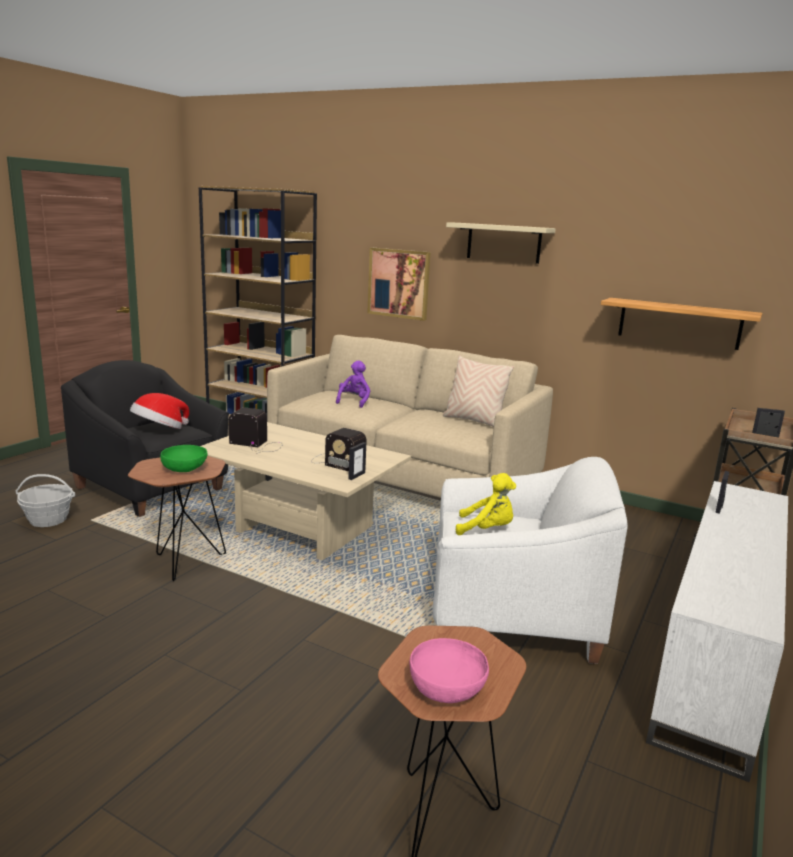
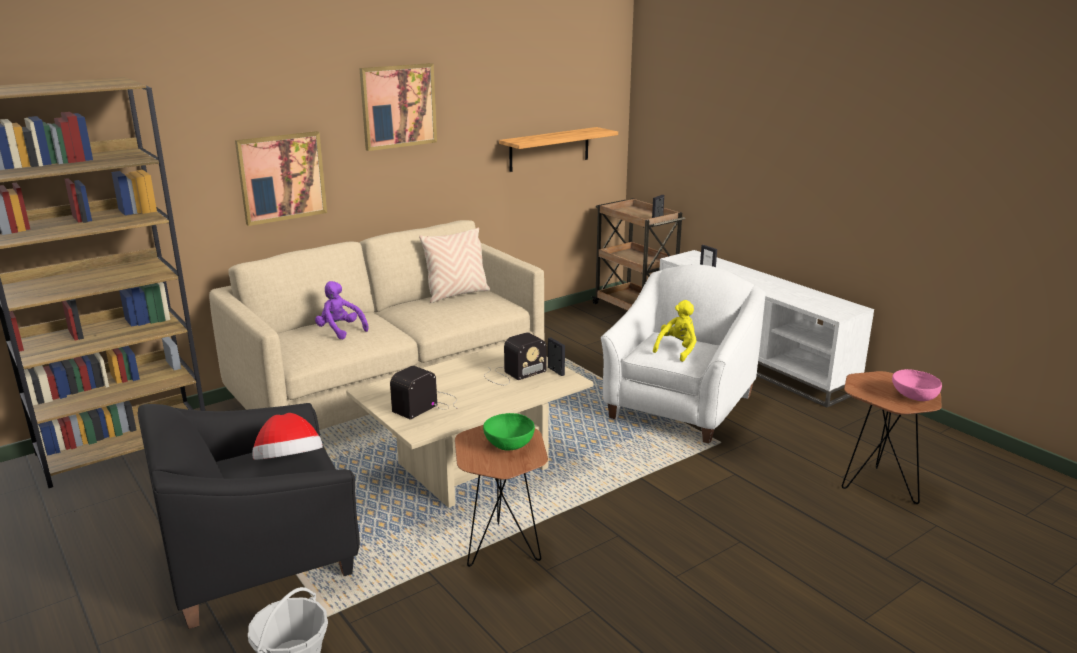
camera: 65 degrees left, 5 degrees up
beige shelf [446,222,556,264] -> picture [359,63,437,151]

